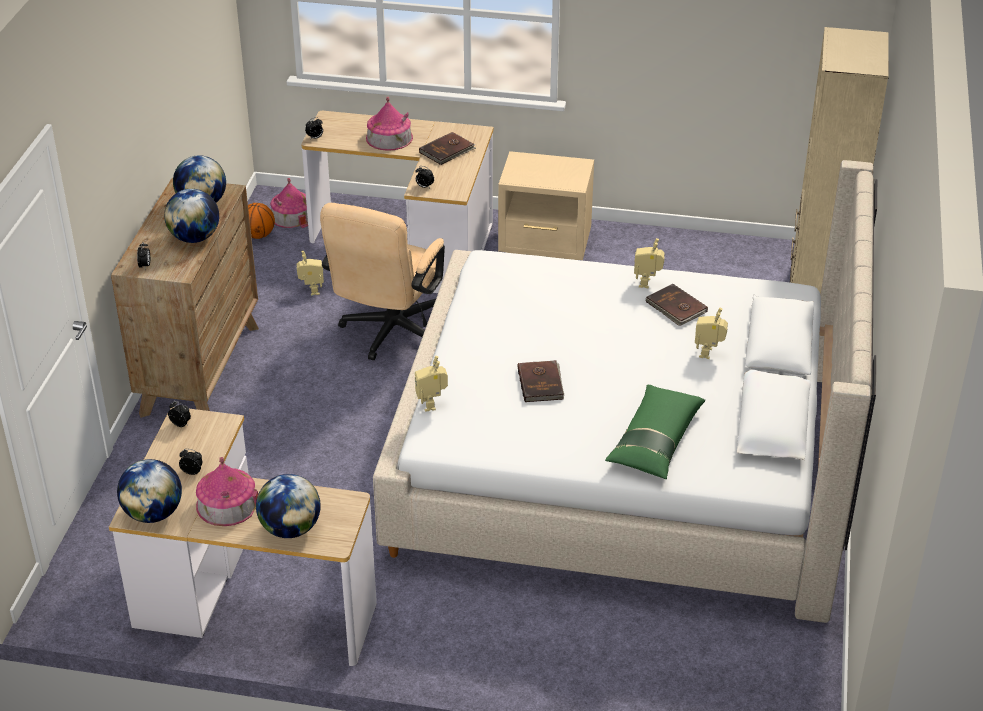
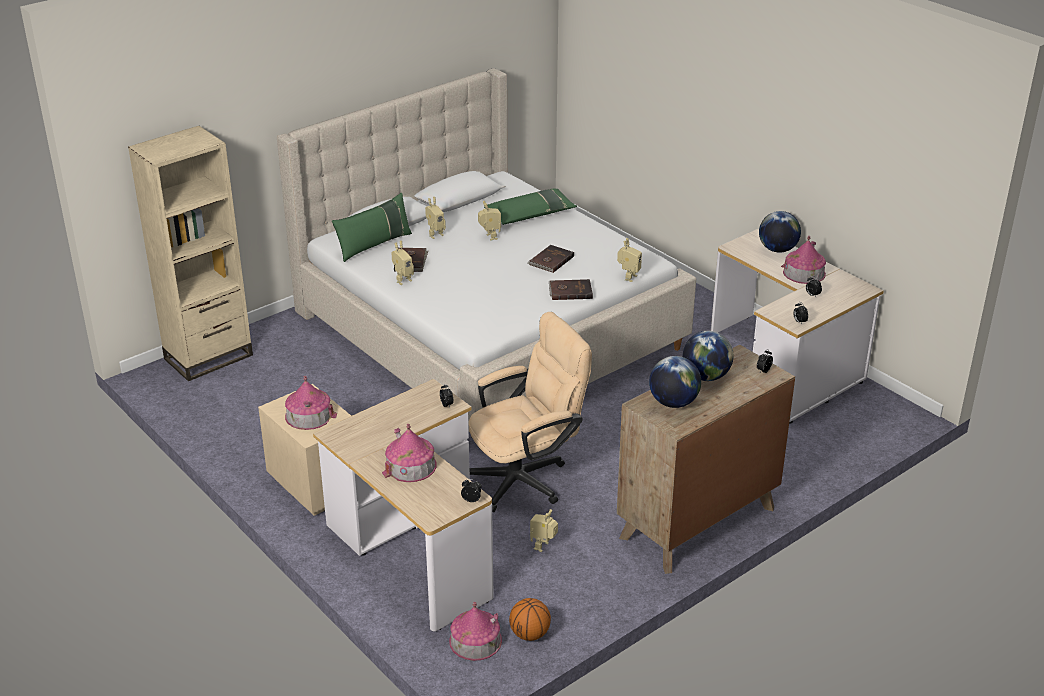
camera: 140 degrees left, 5 degrees down
globe [117,459,182,523] -> none
brown book [419,132,476,165] -> brown book moved to [549,279,593,300]
none -> toy house [285,376,337,430]
none -> green pillow [332,193,412,262]
none -> toy robot [478,201,501,240]

